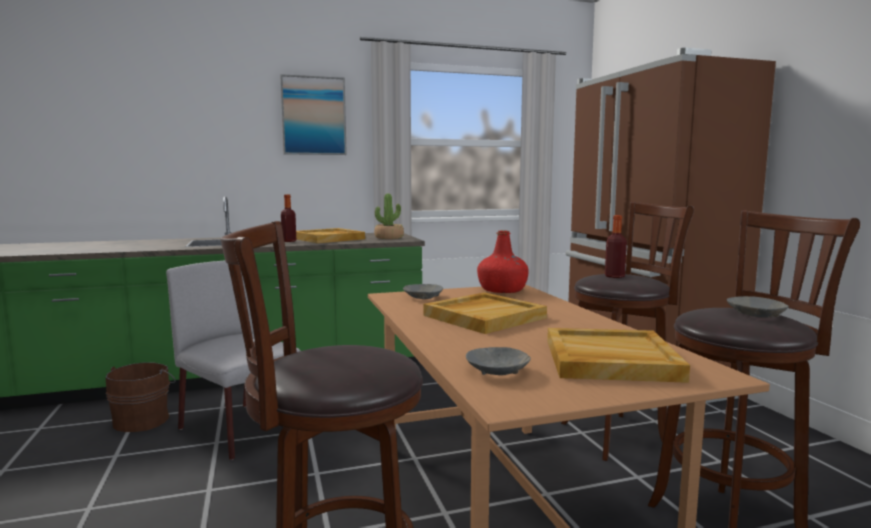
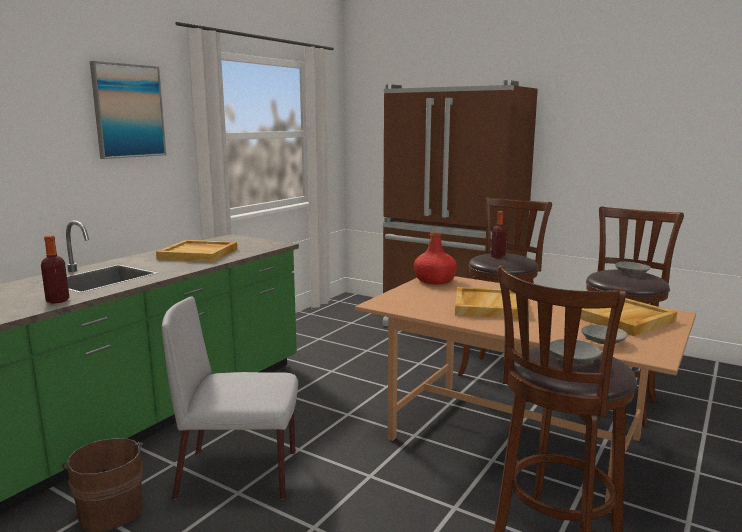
camera: 40 degrees left, 5 degrees up
bottle [281,194,296,242] -> bottle moved to [41,235,69,304]
potted plant [374,193,404,239] -> none
grey bowl [403,284,443,299] -> grey bowl moved to [550,339,602,364]

